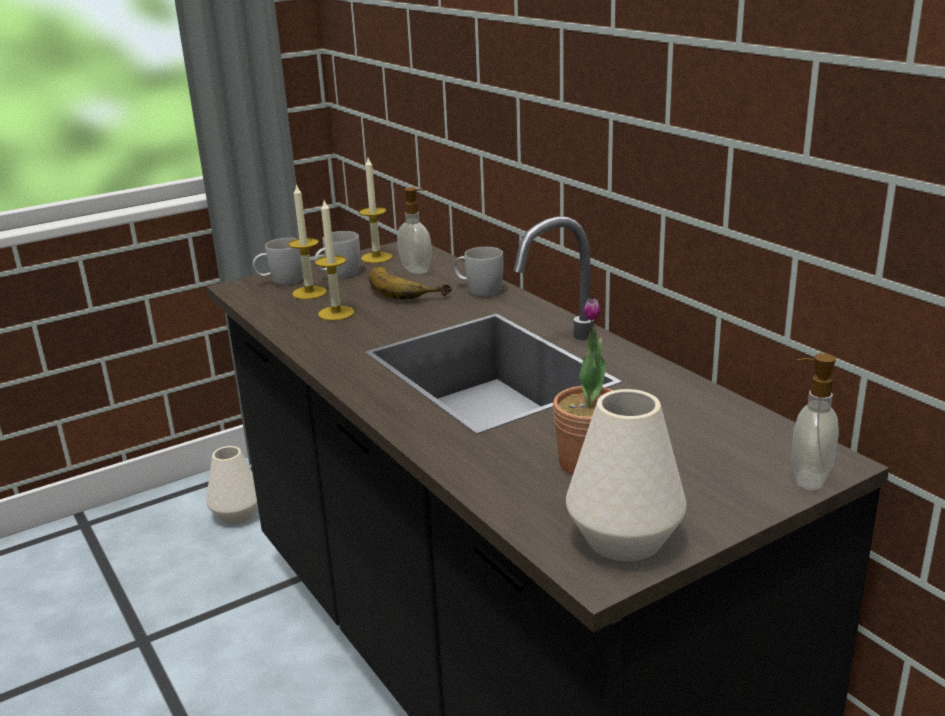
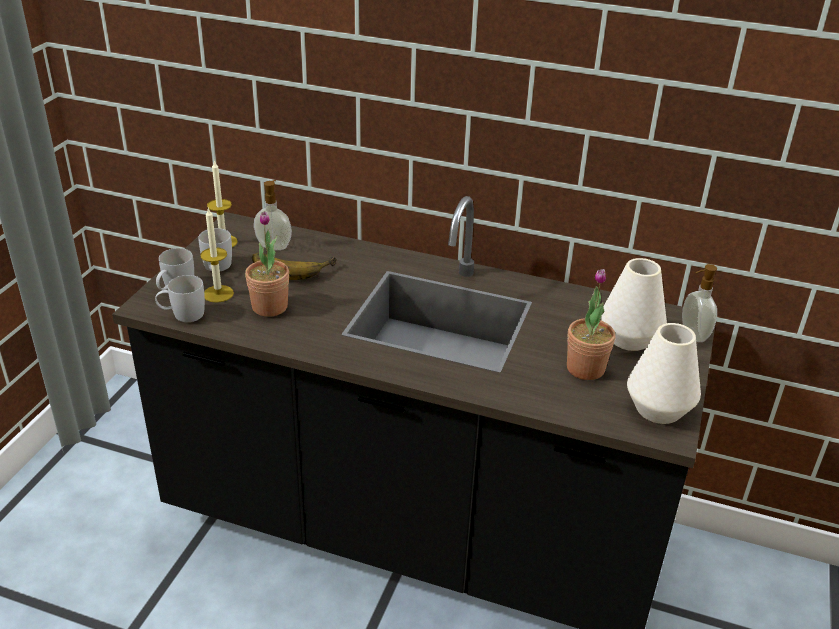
camera: 40 degrees left, 10 degrees up
white vase [206,446,258,524] -> white vase moved to [601,258,667,351]
candle [315,200,354,321] -> potted plant [245,211,289,317]
white mug [454,247,503,297] -> white mug moved to [155,275,205,322]

